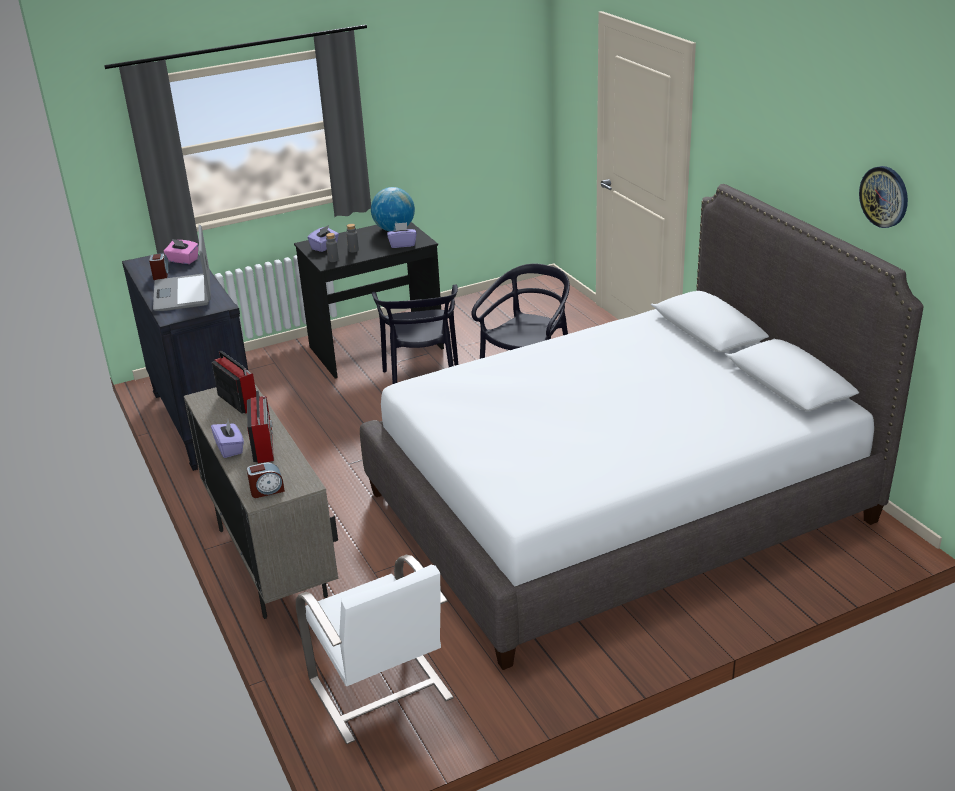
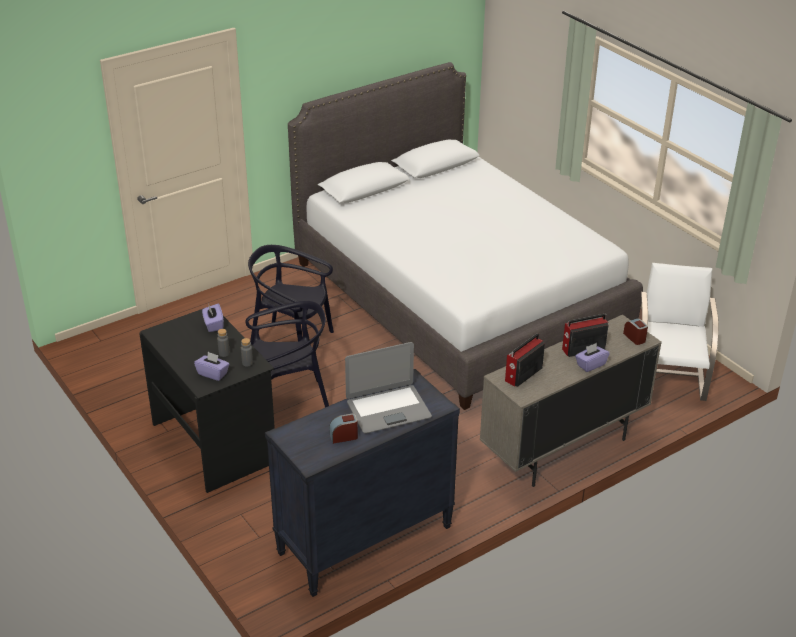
camera: 100 degrees left, 5 degrees up
pink tissue box [164,239,199,264] -> none
white chair [296,555,454,744] -> white chair turned 45 degrees counterclockwise [641,263,719,401]
globe [371,187,415,231] -> none
wall clock [859,166,908,228] -> none

